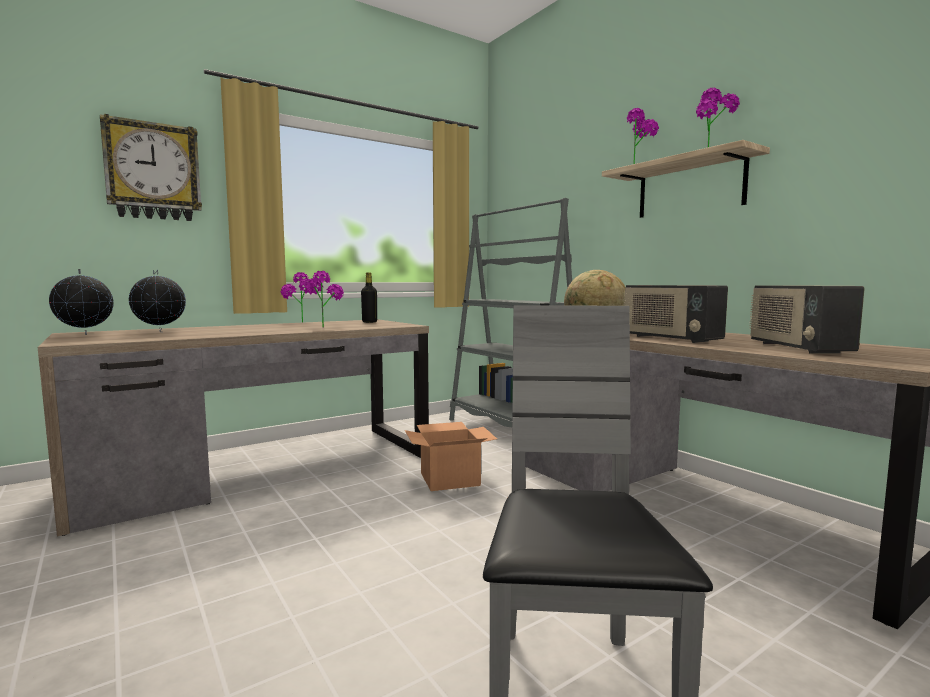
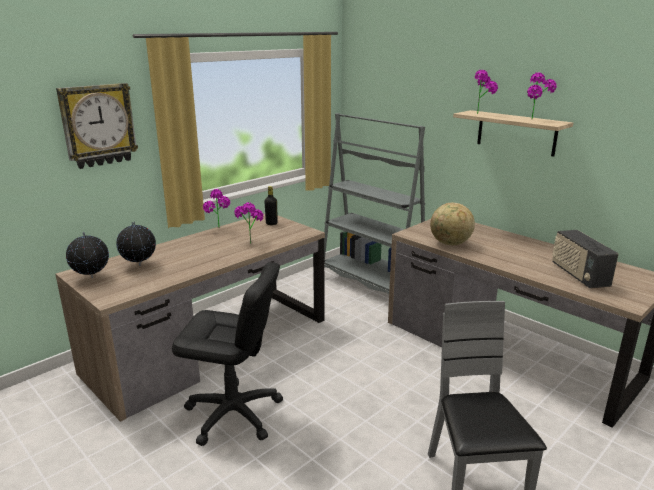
camera: 10 degrees left, 15 degrees up
cardboard box [405,422,497,491] -> none
radio [623,285,728,343] -> none
none -> black office chair [172,262,283,446]

